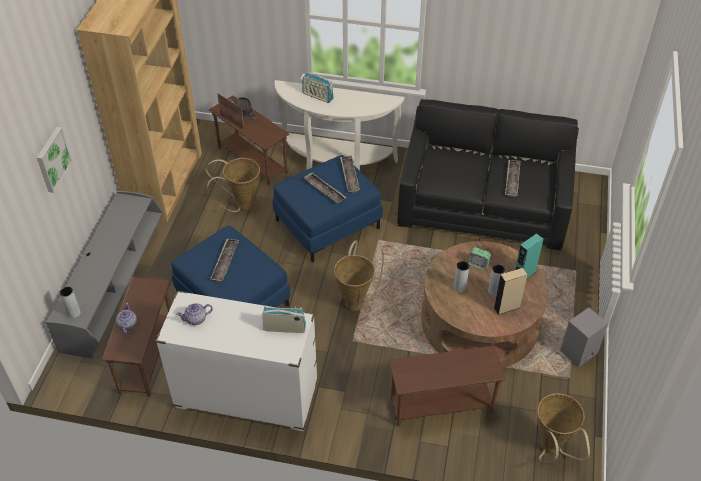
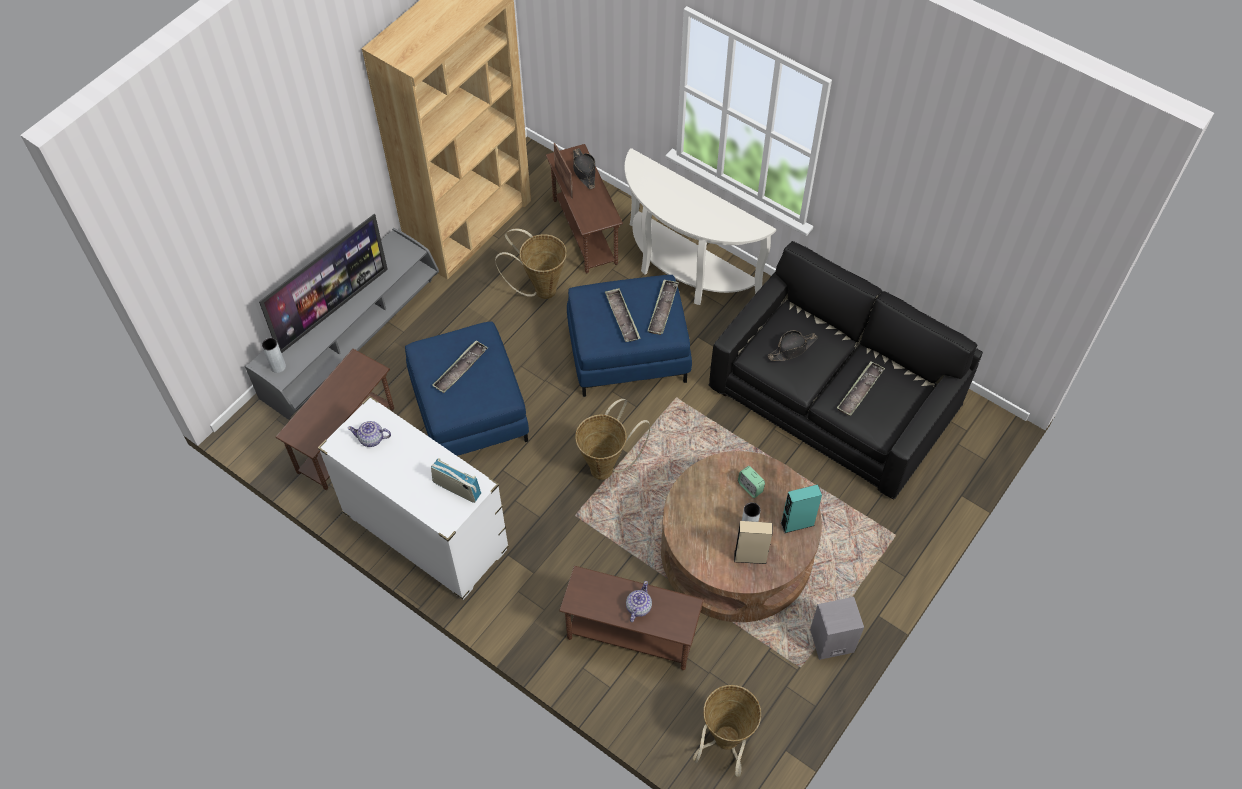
camera: 25 degrees right, 10 degrees up
picture [37,127,73,193] -> none
teapot [116,303,137,334] -> teapot moved to [626,581,652,622]
radio [302,71,334,103] -> none
grey vase [454,261,469,293] -> none
none -> television [259,214,388,353]
none -> black hat [768,330,818,361]

